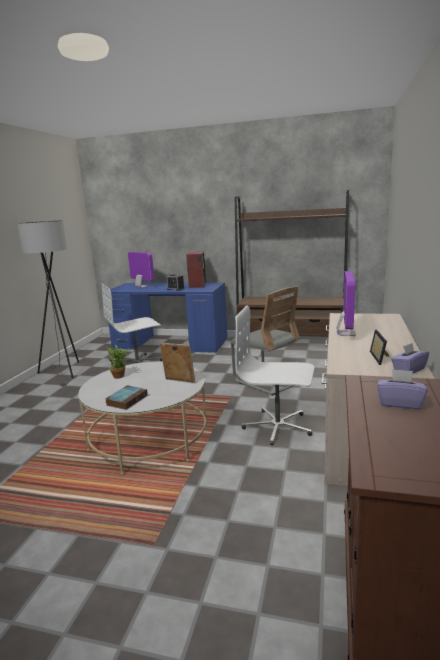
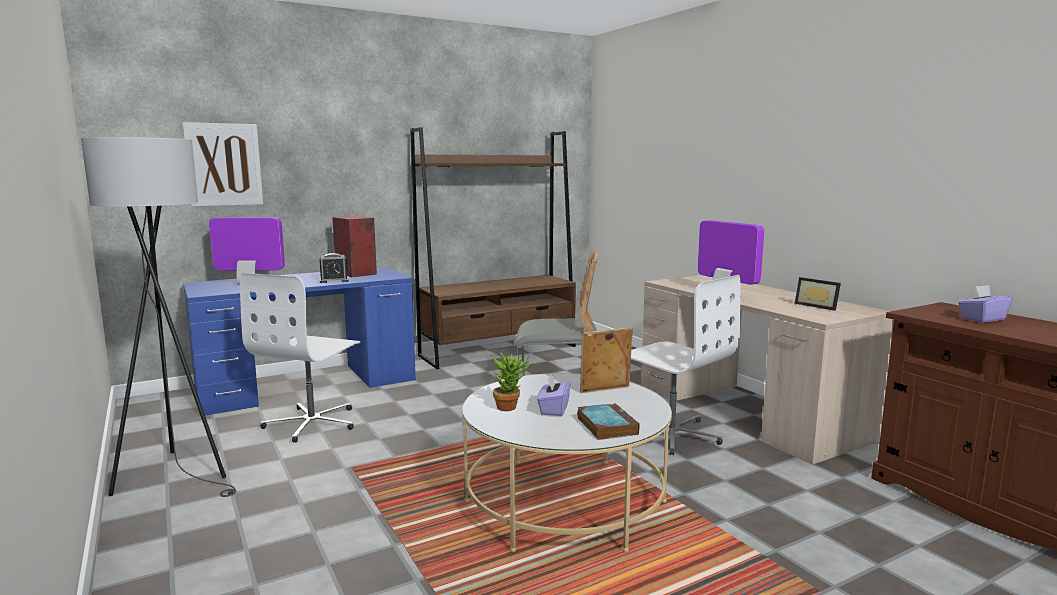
camera: 45 degrees left, 5 degrees down
white office chair [235,305,315,445] -> white office chair turned 105 degrees counterclockwise [631,275,741,455]
purple tissue box [391,343,429,373] -> purple tissue box moved to [537,374,571,416]
none -> picture [183,122,263,207]

